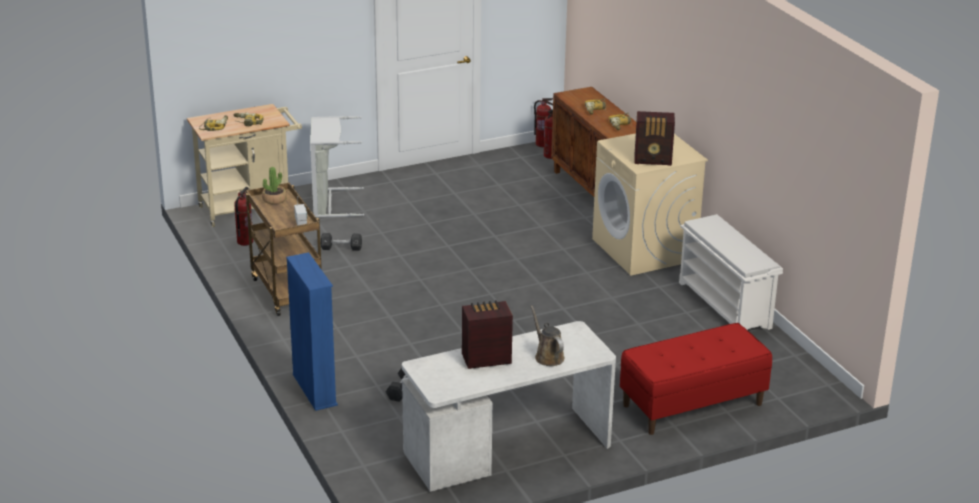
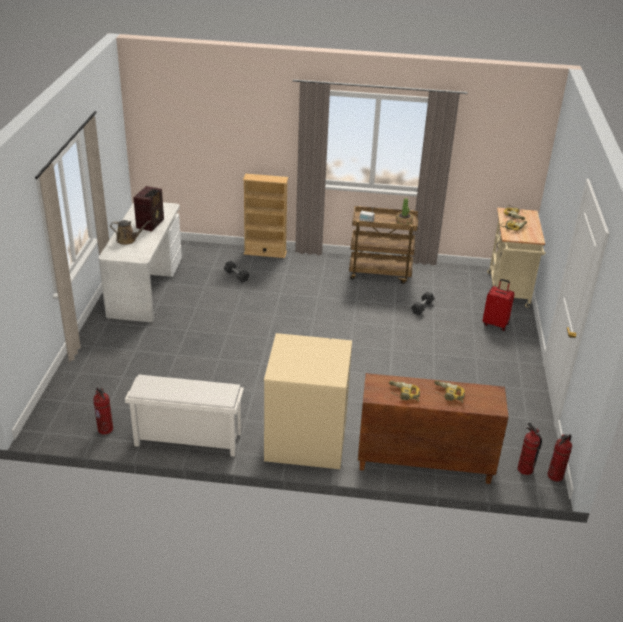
camera: 120 degrees right, 5 degrees up
fire extinguisher [234,187,253,246] -> fire extinguisher moved to [93,387,113,435]
blue bookcase [286,252,338,411] -> beige bookcase [243,174,288,258]
grey laundry basket [310,116,364,217] -> red suitcase [483,279,515,331]
red bench [620,323,772,435] -> none
radio [635,111,675,166] -> none

